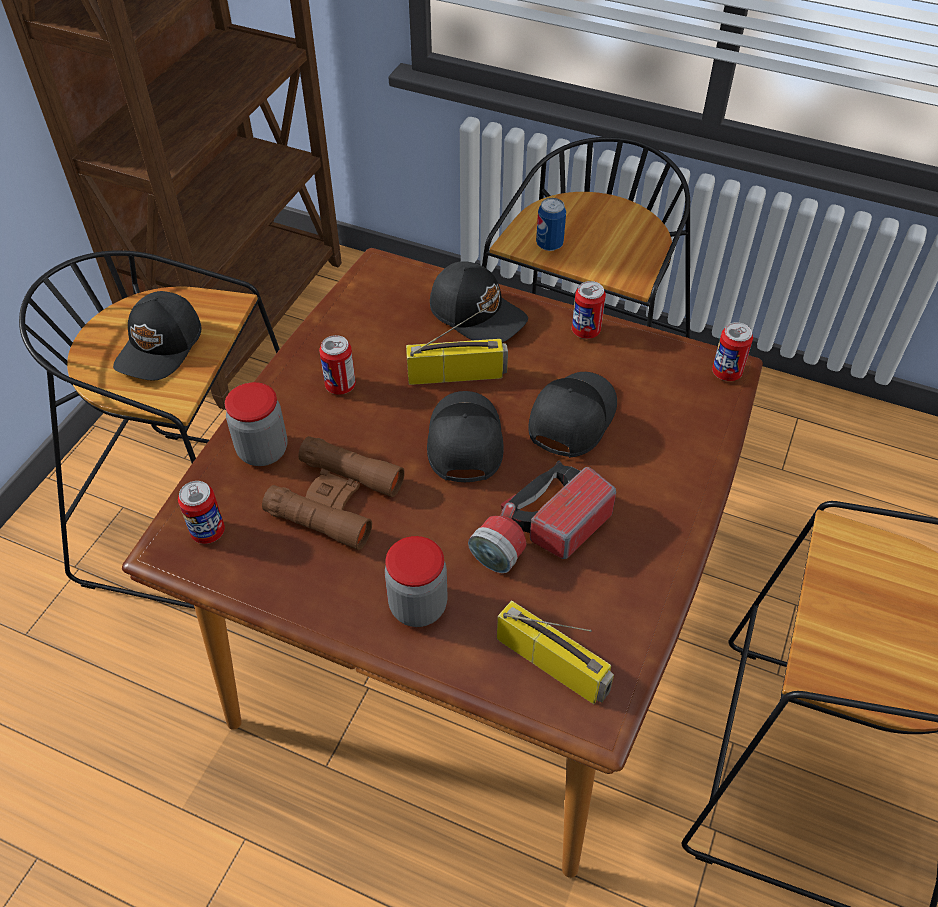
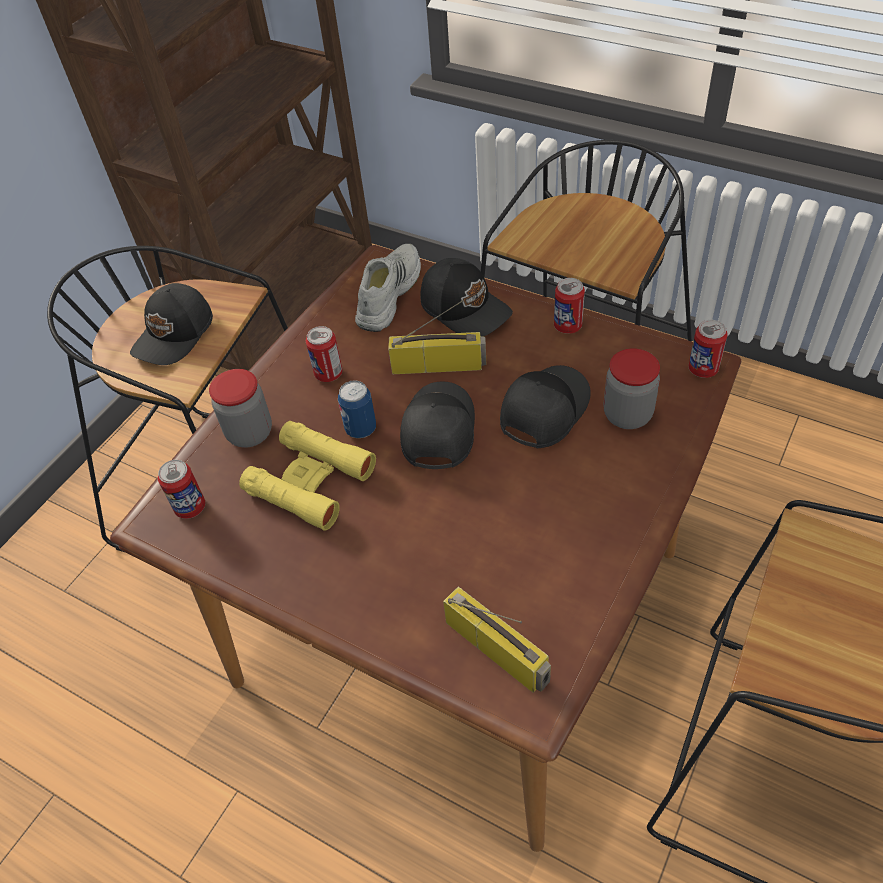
camera: 10 degrees right, 0 degrees up
brown binoculars [262,436,405,550] -> yellow binoculars [239,421,376,531]
jar [385,536,448,627] -> jar moved to [603,348,660,429]
flashlight [468,460,616,573] -> none
can [536,198,566,251] -> can moved to [338,380,376,438]
none -> white shoe [355,244,421,332]

